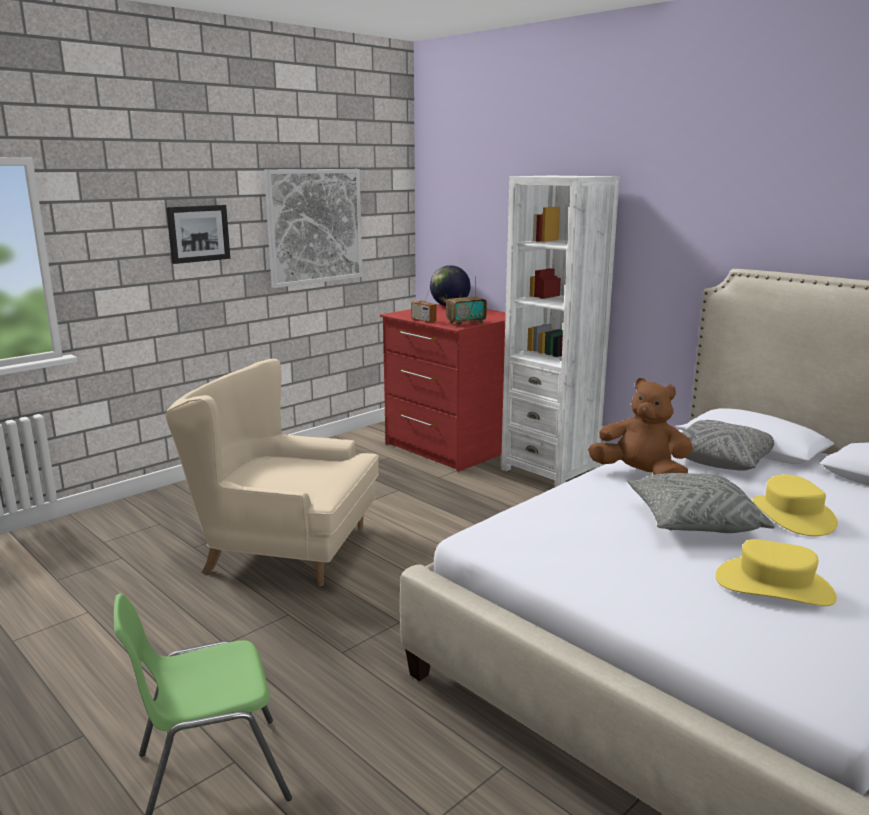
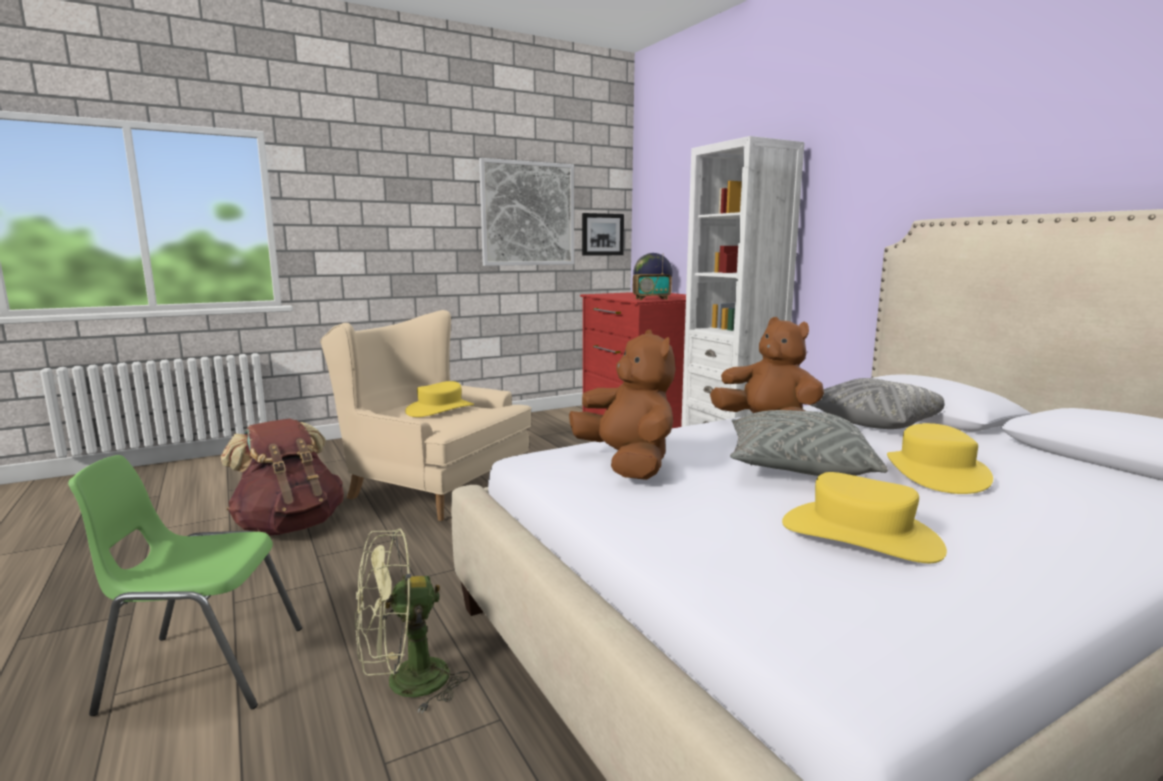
camera: 15 degrees right, 5 degrees down
picture [166,205,230,264] -> picture moved to [582,213,624,256]
radio [411,287,436,323] -> none
none -> brown backpack [220,418,344,535]
none -> green fan [355,529,470,713]
none -> yellow hat [405,381,474,417]
none -> brown plush toy [569,329,676,480]

